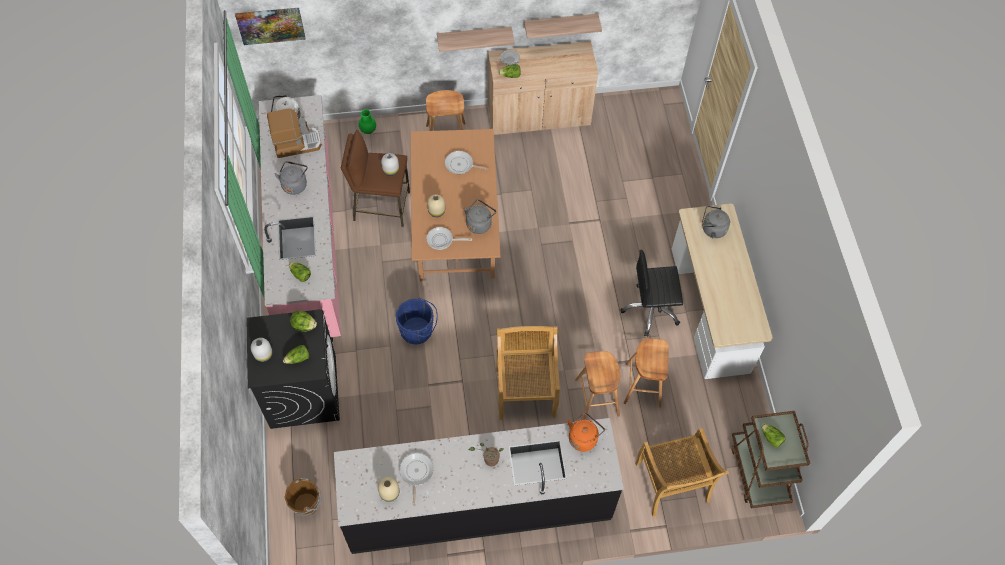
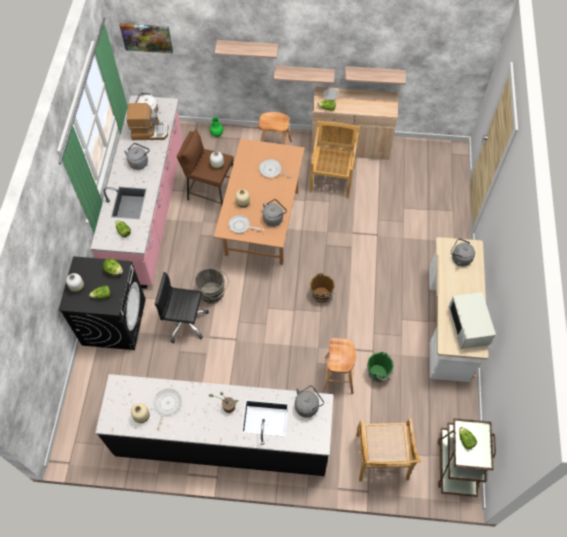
camera: 15 degrees right, 0 degrees up
brown bucket [284,478,321,516] -> brown bucket moved to [310,273,335,302]
blue bucket [396,298,438,345] -> grey bucket [194,268,228,304]
beige chair [496,326,560,420] -> beige chair moved to [309,121,360,198]
orange kettle [568,412,605,452] -> grey kettle [295,385,324,418]
black office chair [620,250,683,337] -> black office chair moved to [155,272,209,343]
brown stool [624,338,669,408] -> green bucket [367,352,394,382]
none -> shelf [215,40,278,59]
none -> white microwave [448,292,496,349]

